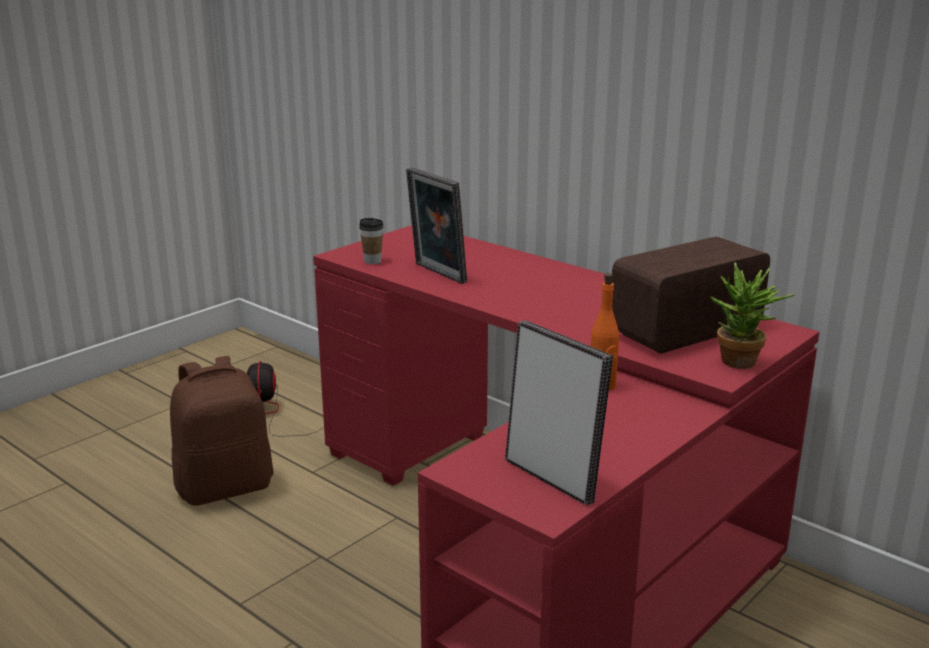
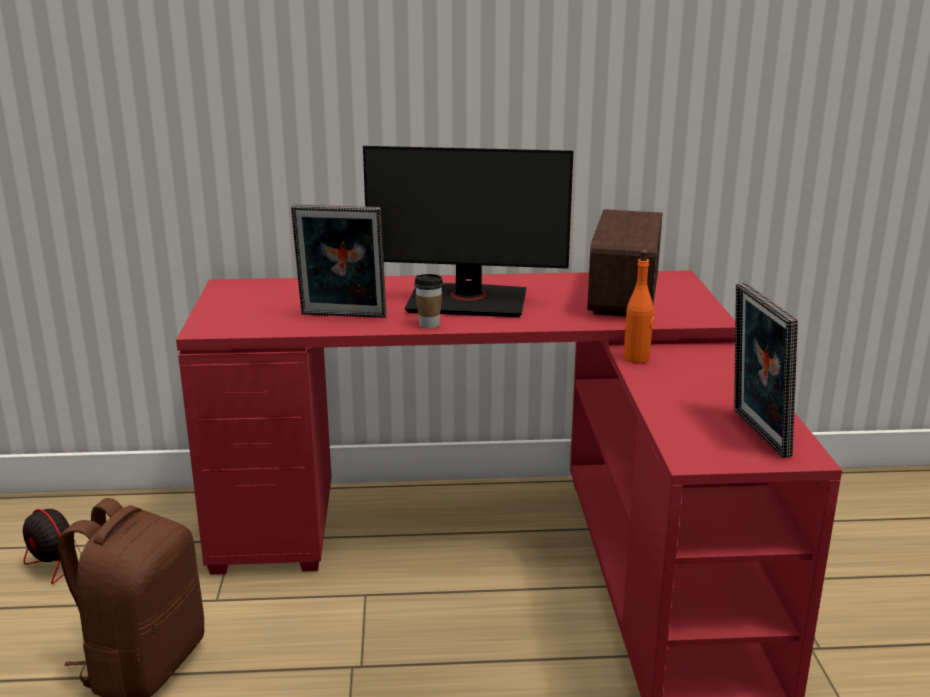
camera: 45 degrees left, 0 degrees up
cup [359,218,384,264] -> cup moved to [414,274,443,329]
picture frame [505,320,613,505] -> picture frame turned 105 degrees counterclockwise [734,283,798,458]
potted plant [709,263,794,369] -> none
none -> monitor [363,146,573,317]

